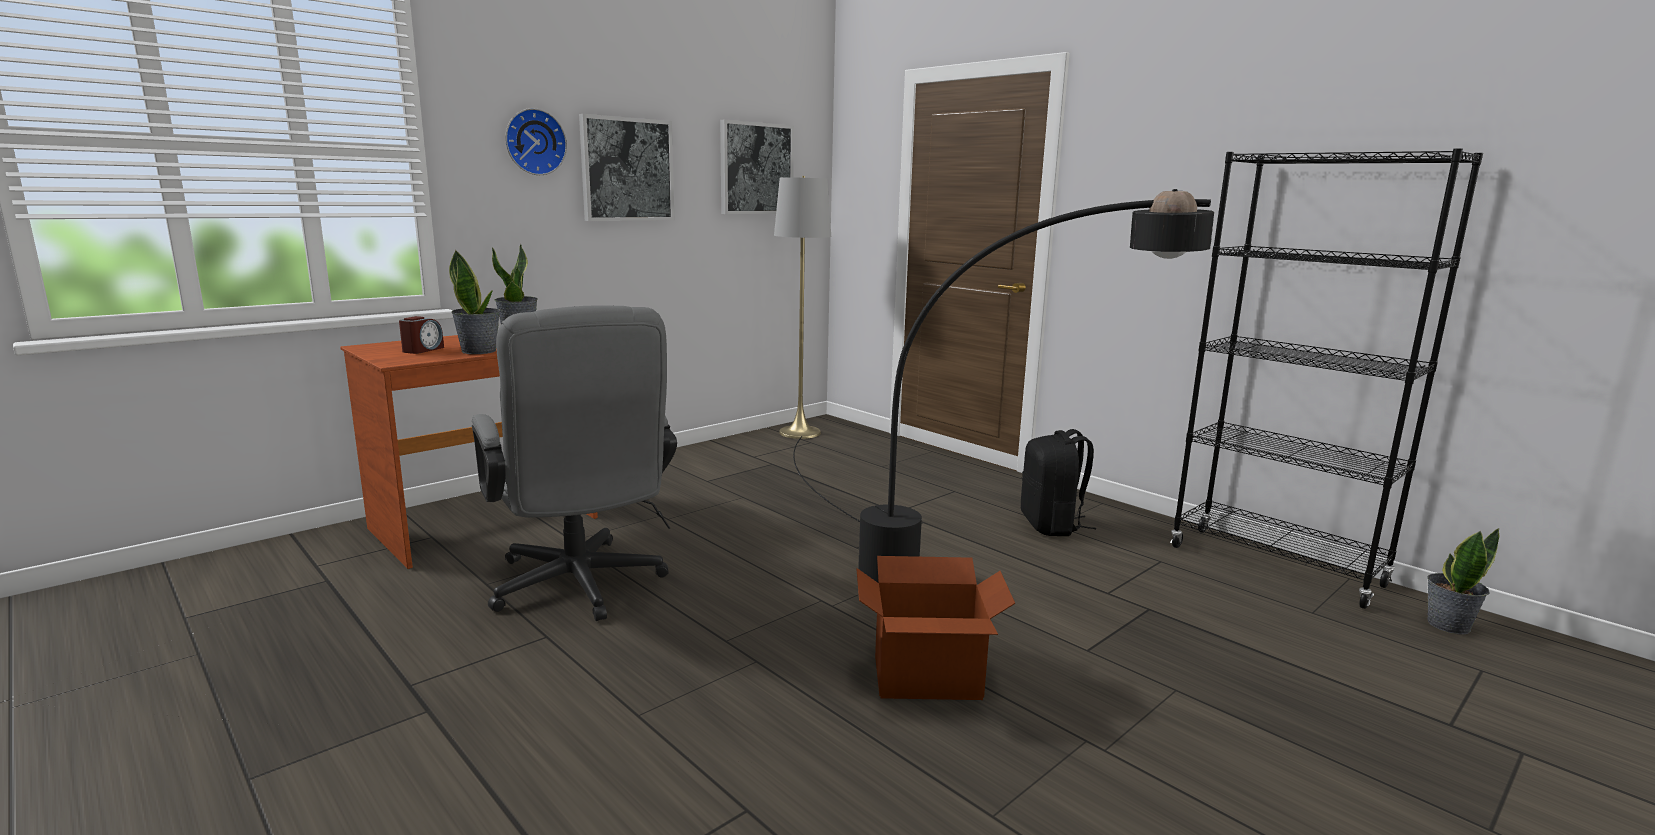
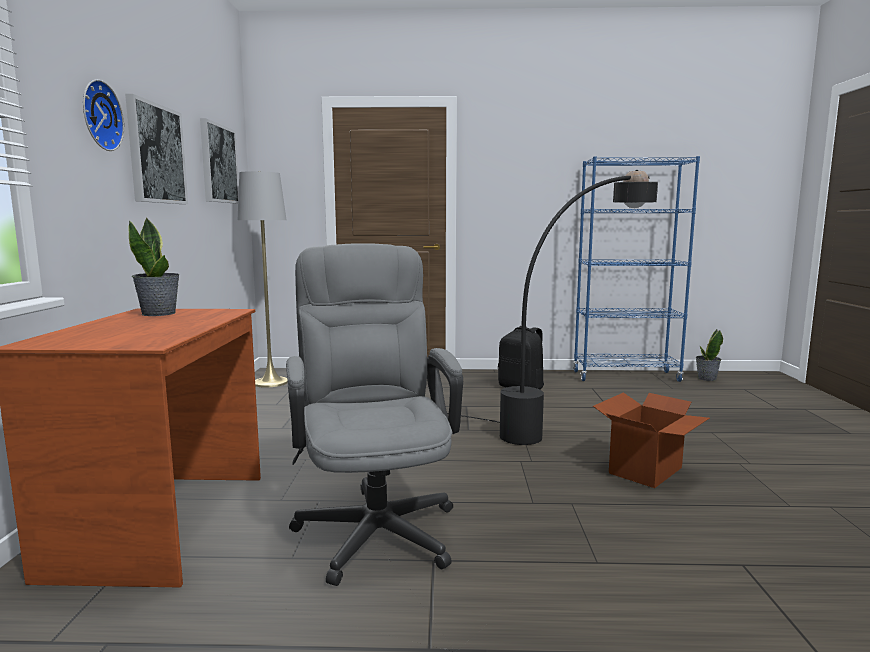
camera: 45 degrees left, 5 degrees down
alarm clock [399,316,444,354] -> none
potted plant [449,250,501,354] -> none
grey office chair [472,305,677,621] -> grey office chair turned 120 degrees counterclockwise [286,243,463,586]
black bookcase [1170,148,1483,609] -> blue bookcase [573,156,700,382]

